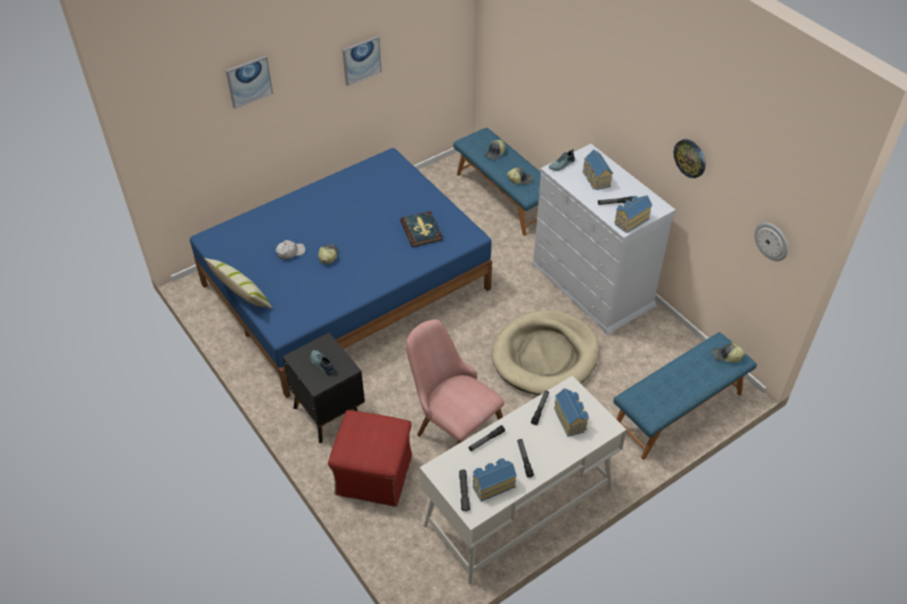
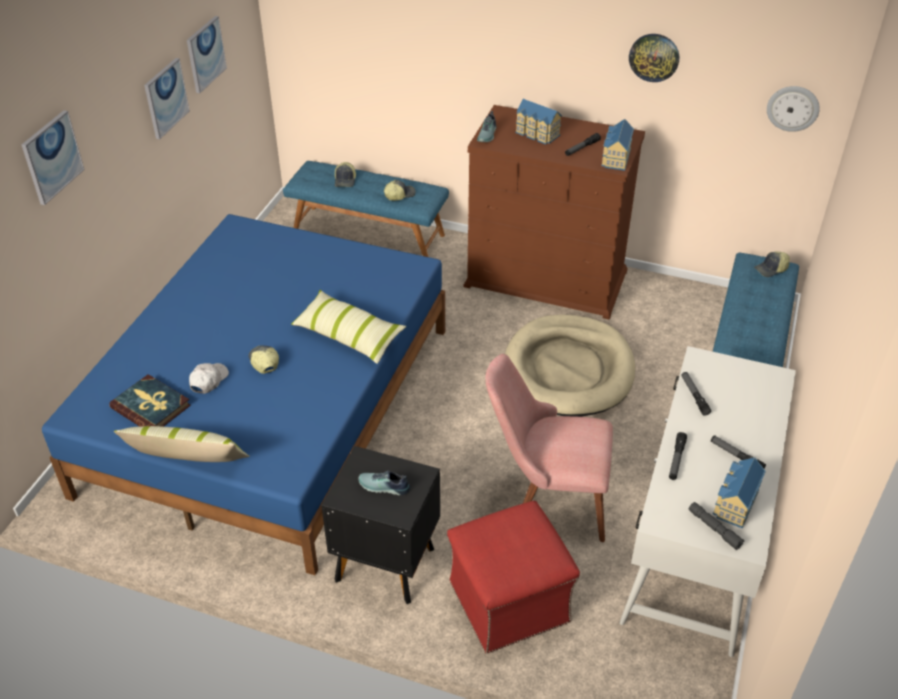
camera: 35 degrees left, 5 degrees down
book [400,211,443,247] -> book moved to [109,374,191,427]
white dresser [531,144,676,336] -> brown dresser [464,105,645,320]
toy house [554,388,589,437] -> none
none -> picture [187,16,227,93]
none -> pillow [291,290,407,364]

